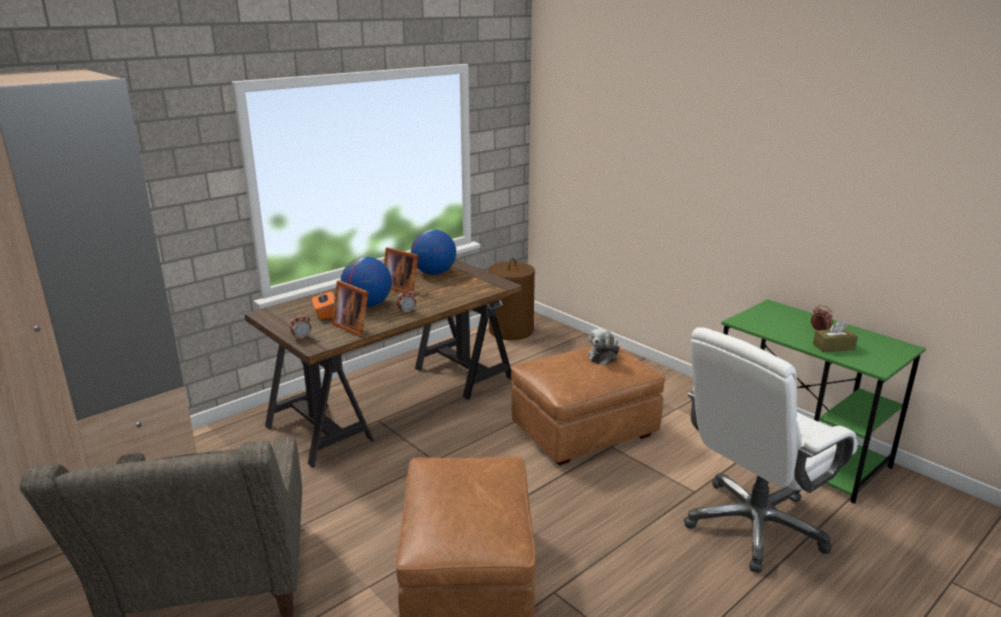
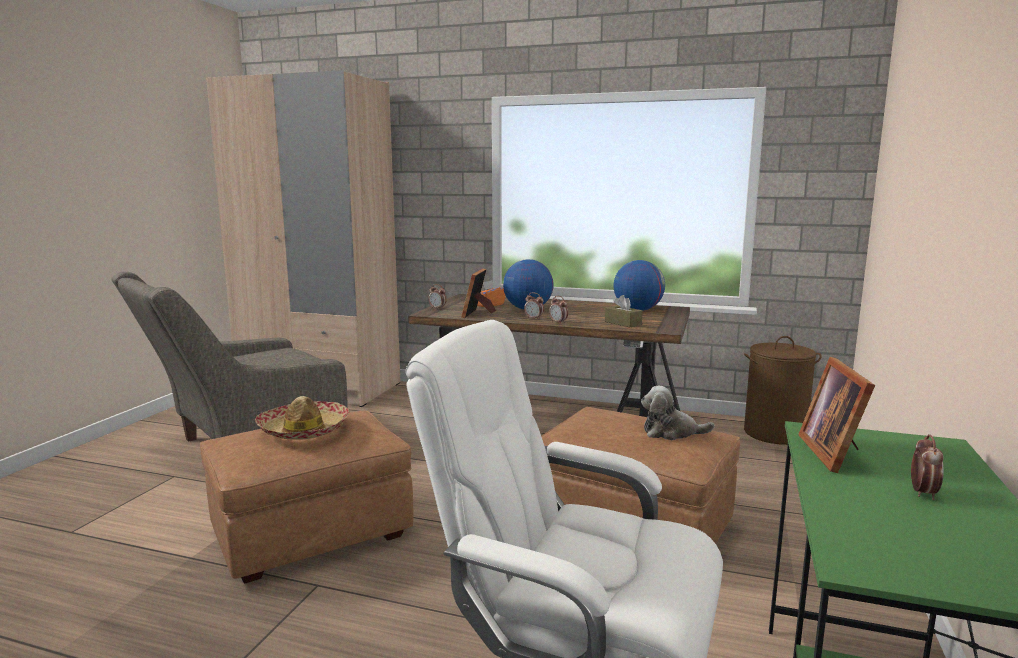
camera: 60 degrees right, 10 degrees down
picture frame [384,248,418,294] -> picture frame moved to [798,357,875,473]
brown tissue box [813,320,858,352] -> brown tissue box moved to [605,295,643,327]
none -> hat [255,396,350,440]
none -> alarm clock [549,296,568,323]

